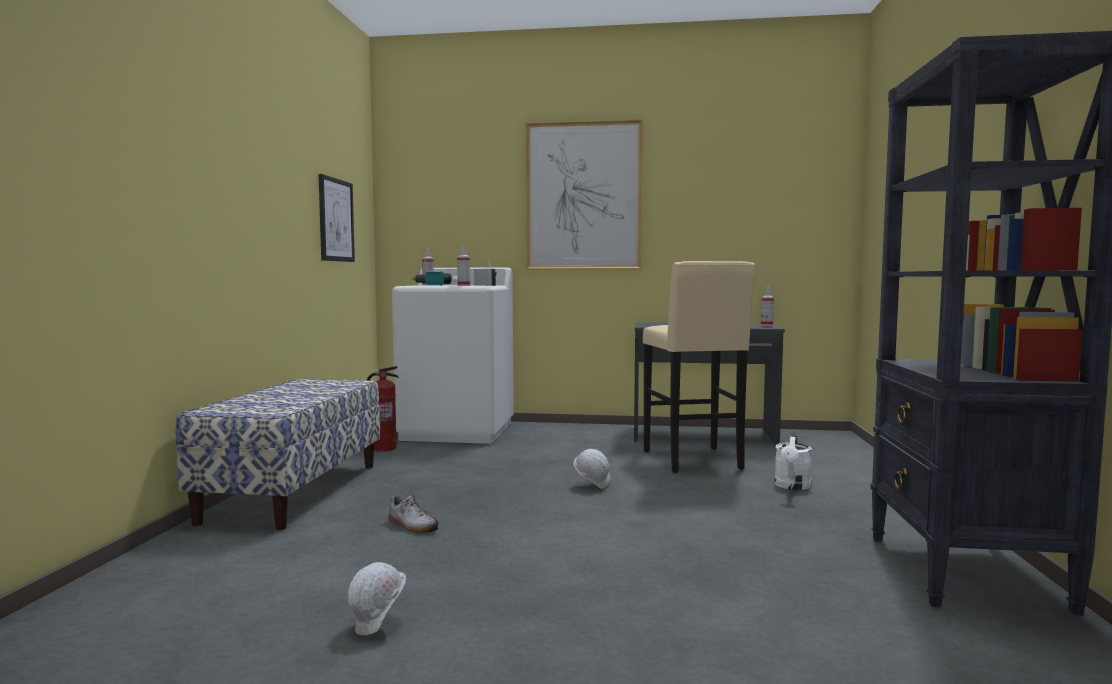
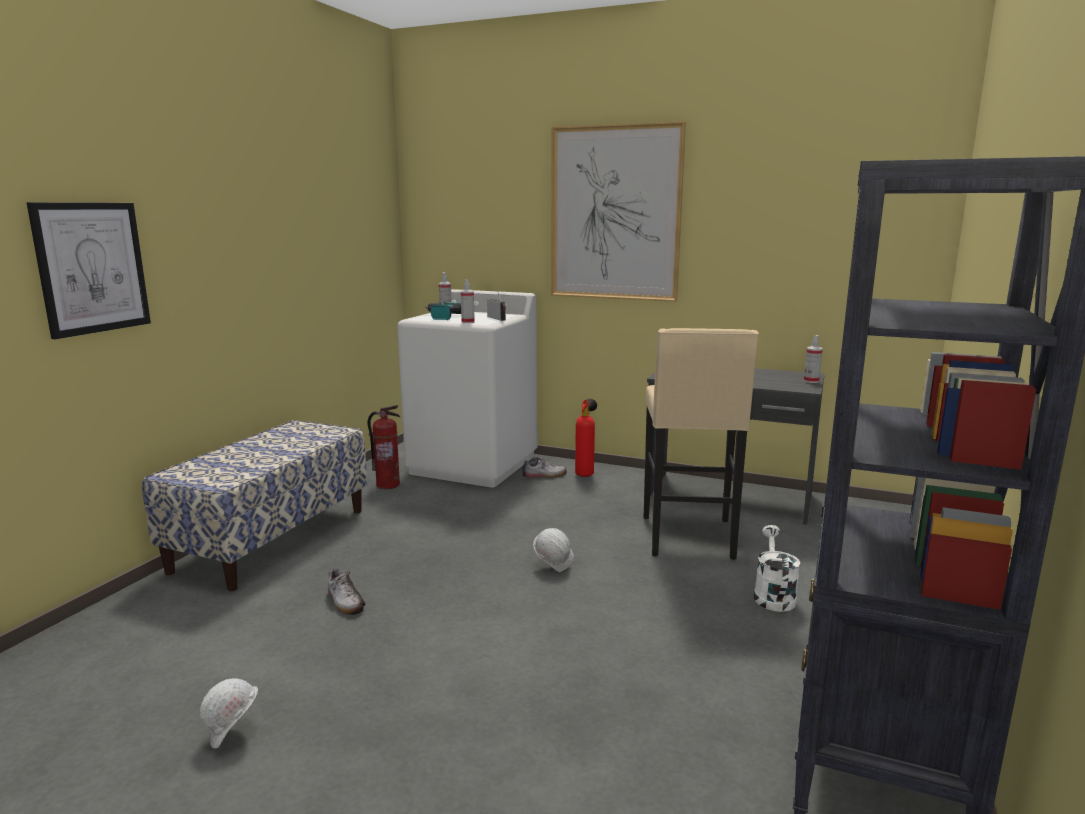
camera: 15 degrees right, 10 degrees up
picture [319,174,355,262] -> picture moved to [27,202,151,339]
white watering can [774,433,812,490] -> white watering can turned 150 degrees clockwise [754,525,800,612]
none -> shoe [522,457,567,478]
none -> fire extinguisher [575,399,597,477]

